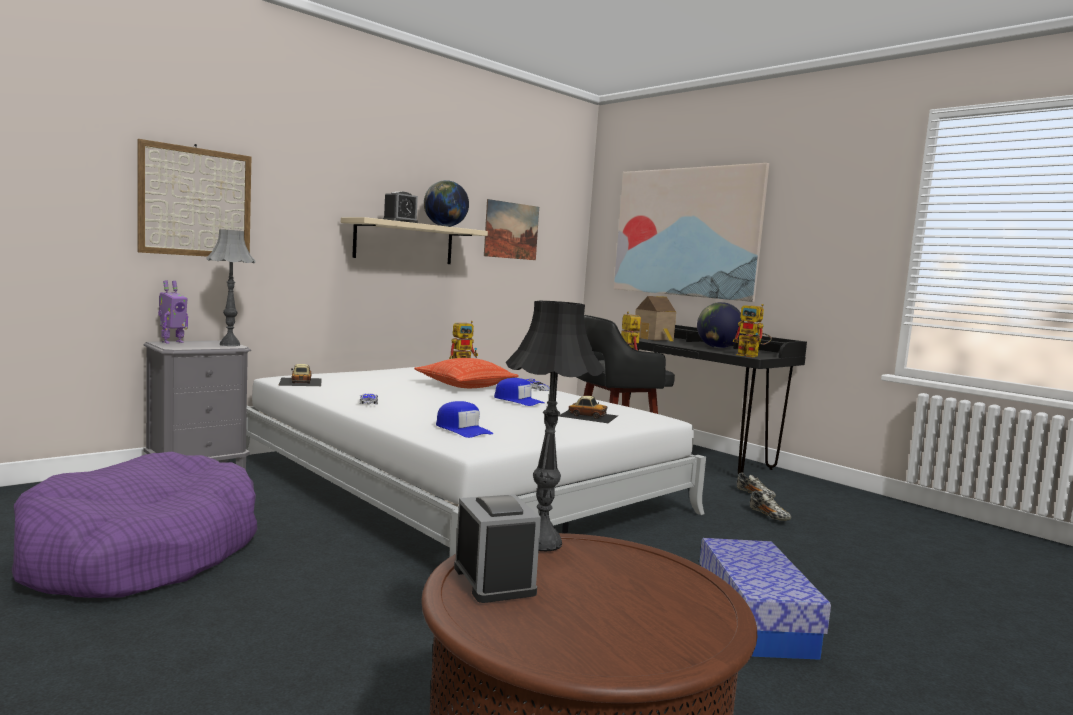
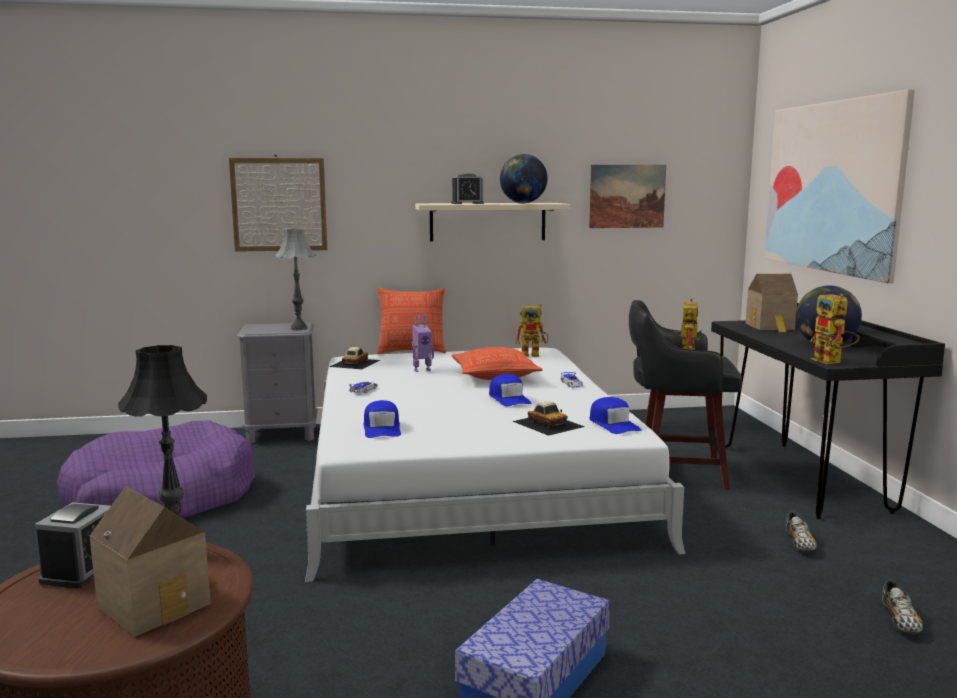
camera: 35 degrees right, 5 degrees up
toy robot [158,281,188,344] -> toy robot moved to [412,315,434,372]
shoe [750,491,791,521] -> shoe moved to [882,580,923,634]
none -> toy house [89,486,218,637]
none -> orange pillow [377,288,446,354]
none -> blue cap [590,397,642,434]

